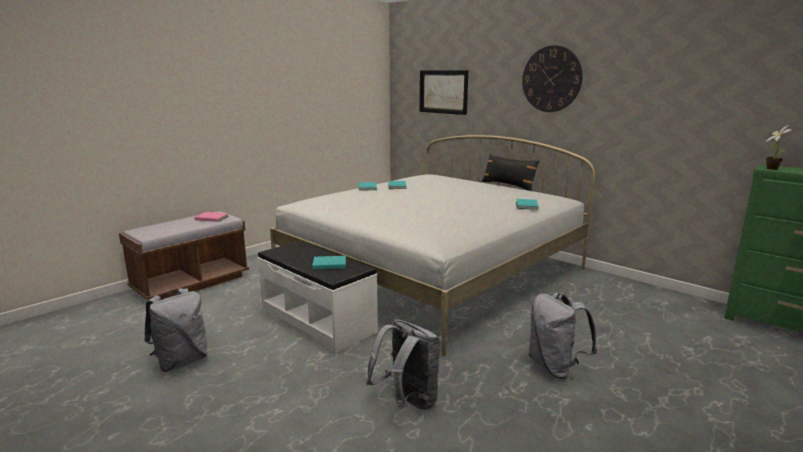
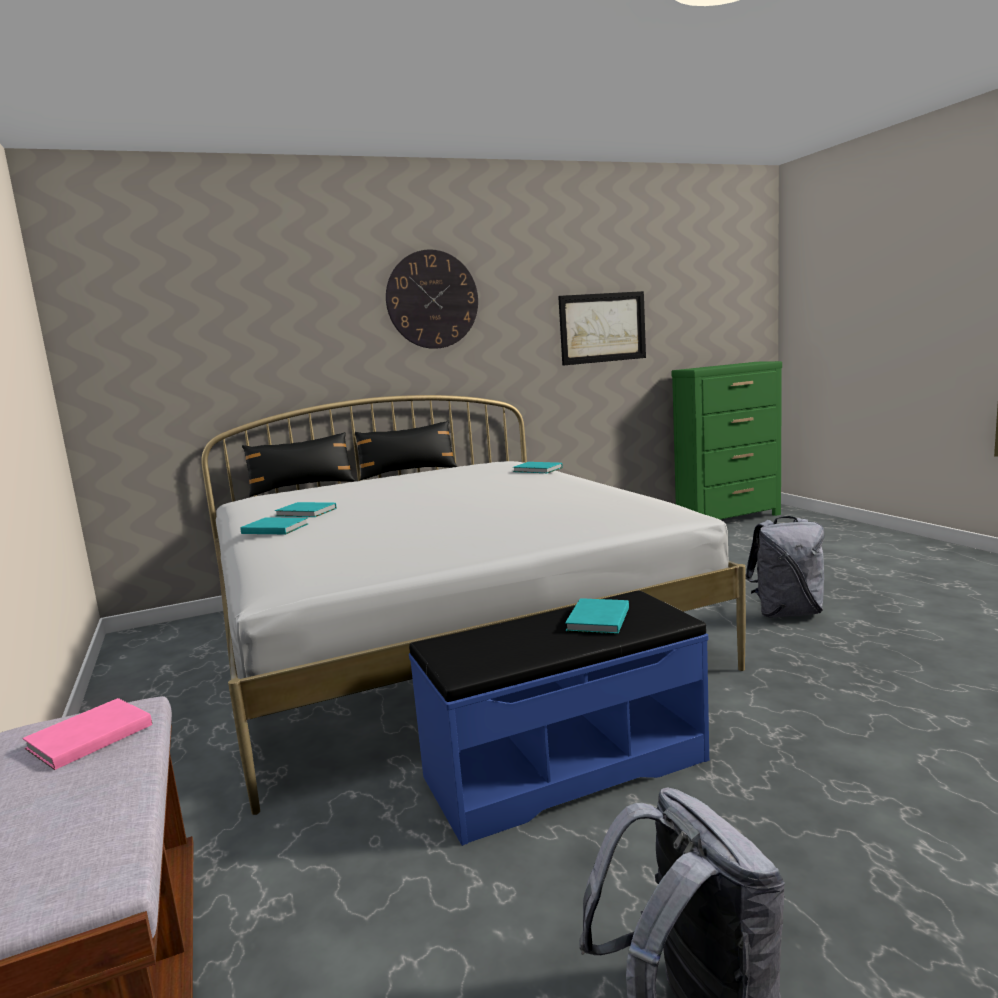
camera: 65 degrees left, 5 degrees down
white bench [257,241,378,353] -> blue bench [409,591,709,846]
grey backpack [366,319,440,410] -> none
picture [420,70,468,115] -> picture moved to [558,291,646,365]
potted plant [766,125,792,170] -> none
none -> black pillow [242,432,356,497]

